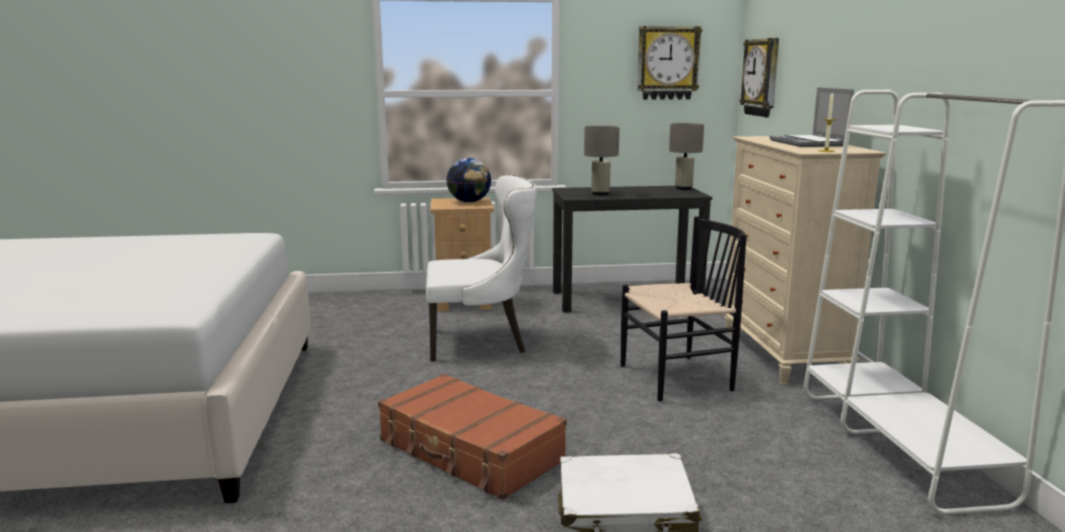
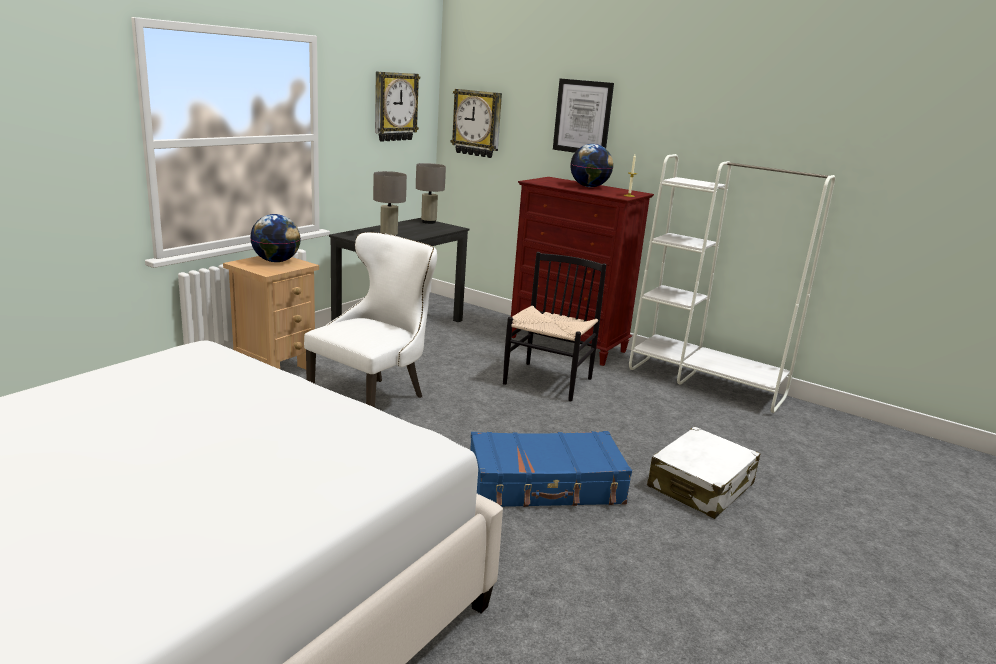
camera: 50 degrees left, 5 degrees up
brown suitcase [378,373,567,500] -> blue suitcase [470,431,632,507]
beige dresser [725,136,887,385] -> red dresser [511,177,654,366]
laptop [769,87,854,147] -> globe [570,144,613,187]
none -> picture [553,79,614,153]

